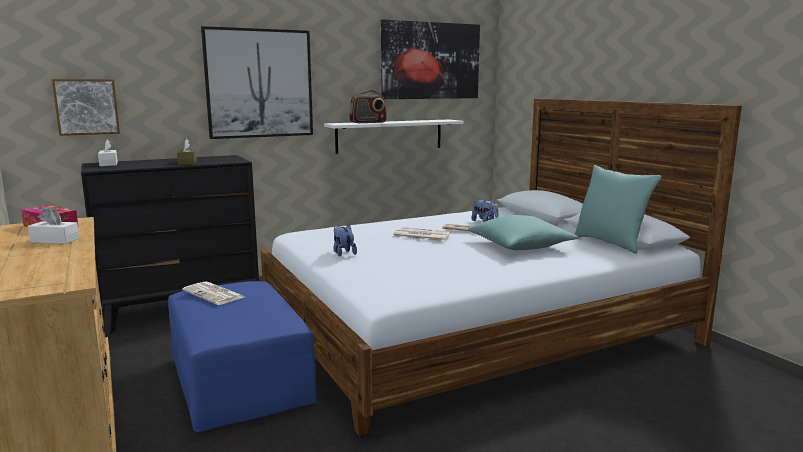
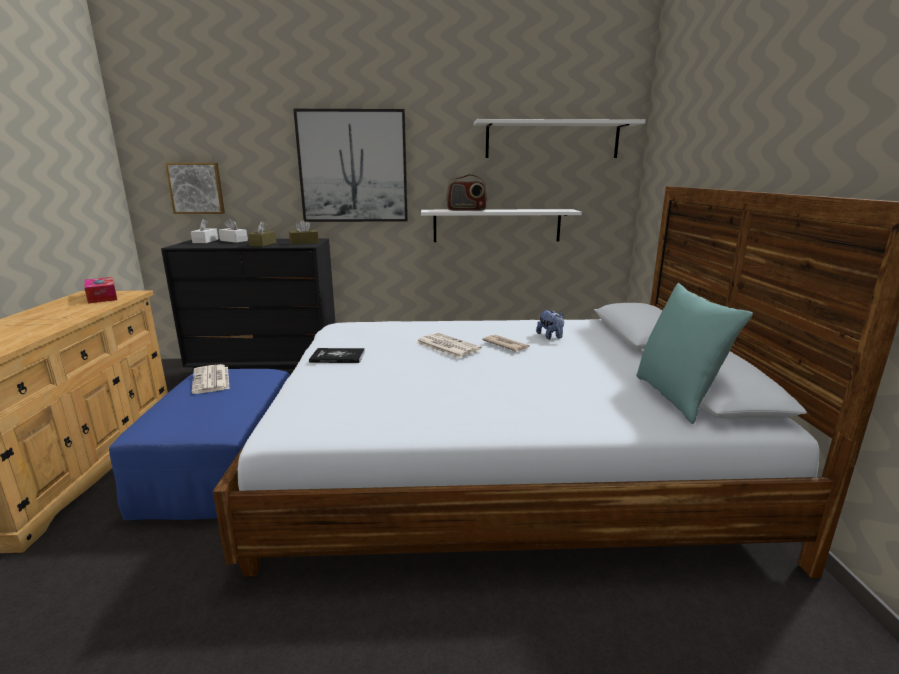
camera: 25 degrees right, 5 degrees up
white tissue box [28,208,79,244] -> white tissue box moved to [219,219,248,243]
plush toy [334,224,357,257] -> book [309,348,365,363]
picture [381,19,480,99] -> white shelf [474,119,645,158]
turquoise pillow [468,215,578,250] -> none
none -> brown tissue box [289,220,319,245]

